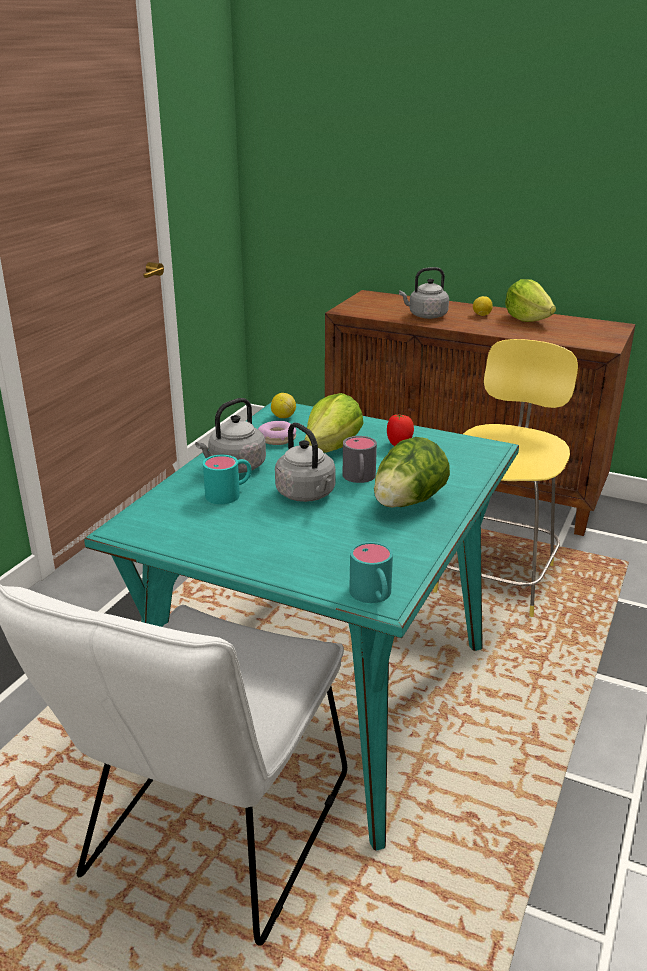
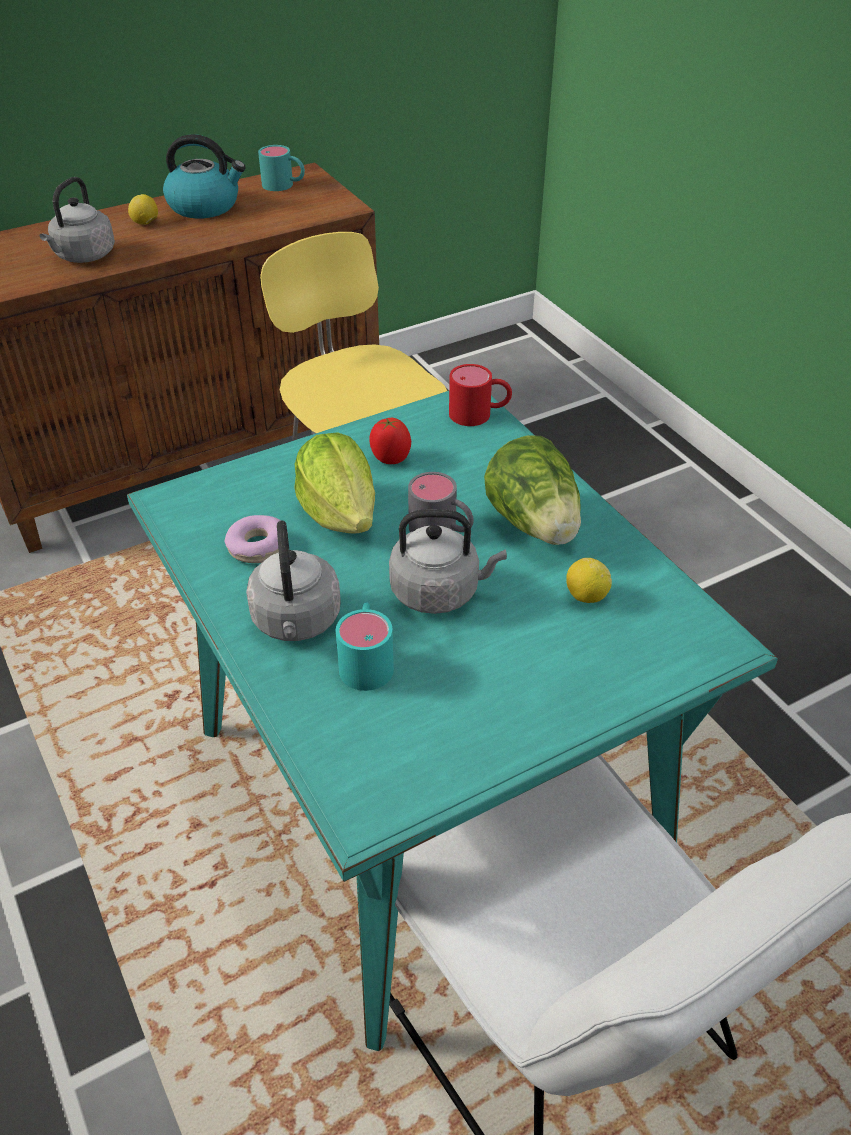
camera: 55 degrees left, 15 degrees up
lemon [271,393,296,418] -> lemon moved to [566,558,612,603]
turquoise mug [349,542,393,603] -> turquoise mug moved to [258,145,305,191]
lettuce [505,279,556,322] -> kettle [163,134,246,219]
none -> red mug [449,364,512,426]

